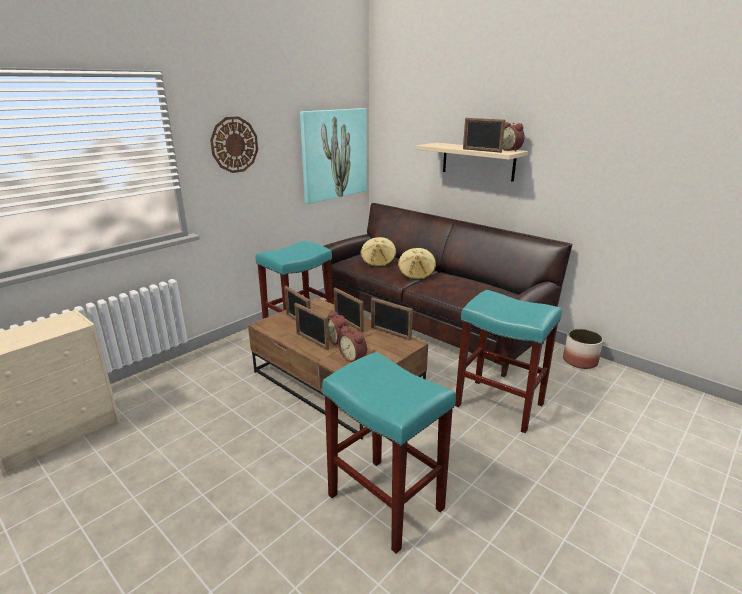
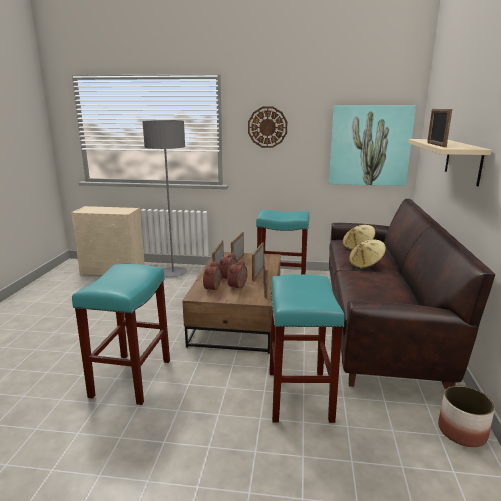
camera: 55 degrees right, 5 degrees down
alarm clock [502,122,525,152] -> alarm clock moved to [227,260,248,289]
none -> grey floor lamp [142,120,187,277]

